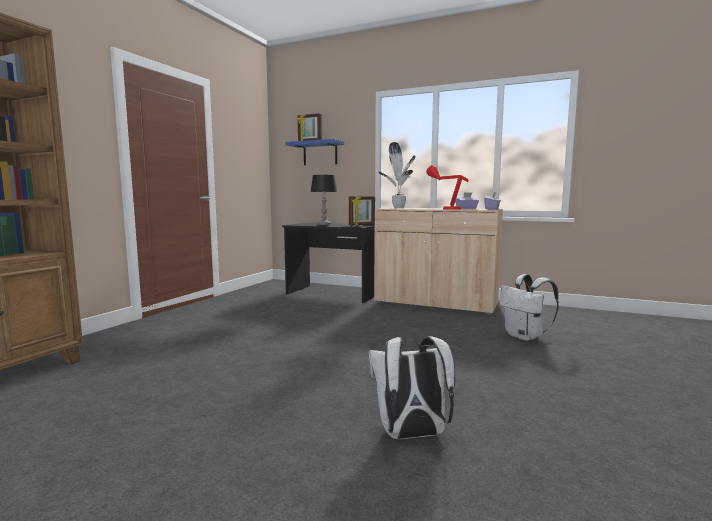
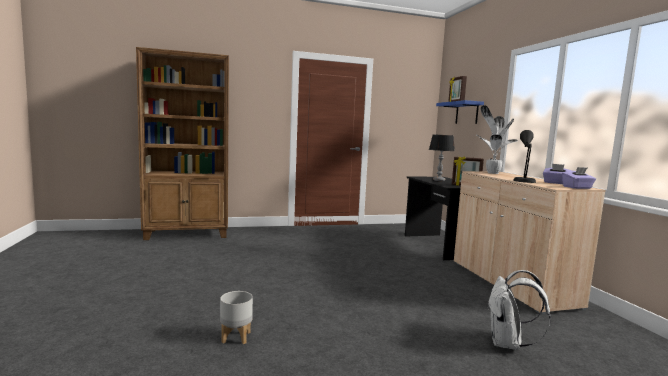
camera: 50 degrees right, 0 degrees up
white backpack [368,336,455,439] -> grey planter [220,291,253,344]
red table lamp [426,165,469,210] -> black table lamp [513,130,536,183]

